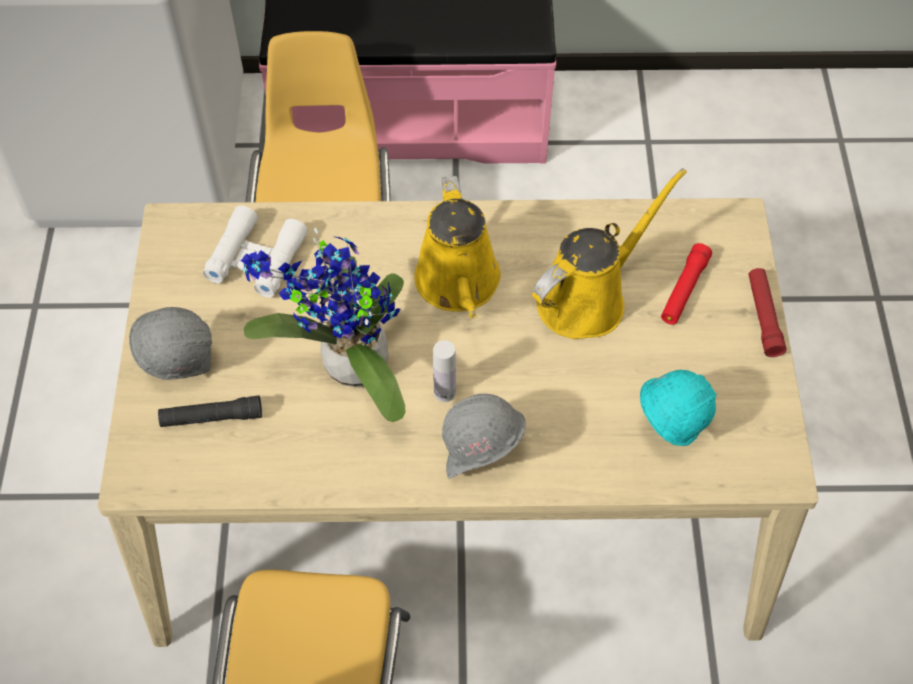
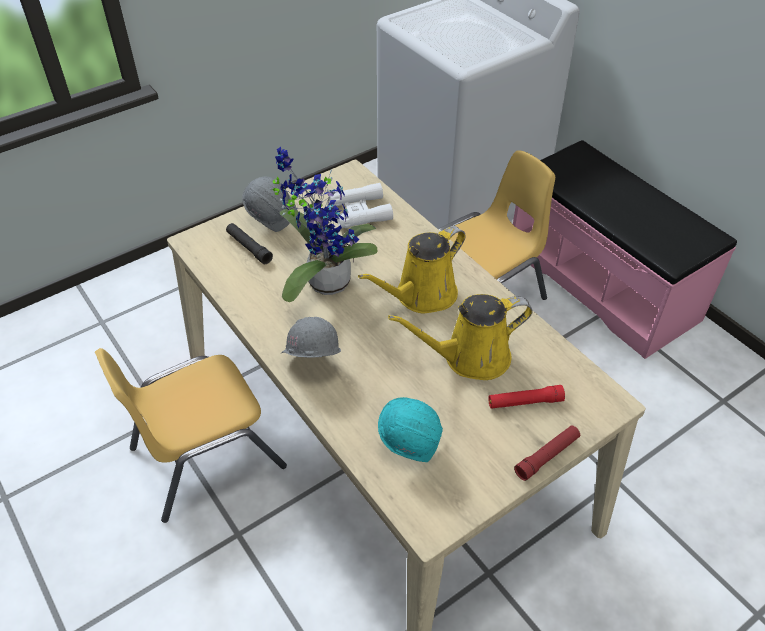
camera: 55 degrees right, 10 degrees down
white bottle [433,340,456,402] -> none
yellow watering can [532,168,687,339] -> yellow watering can turned 150 degrees clockwise [388,294,533,380]

